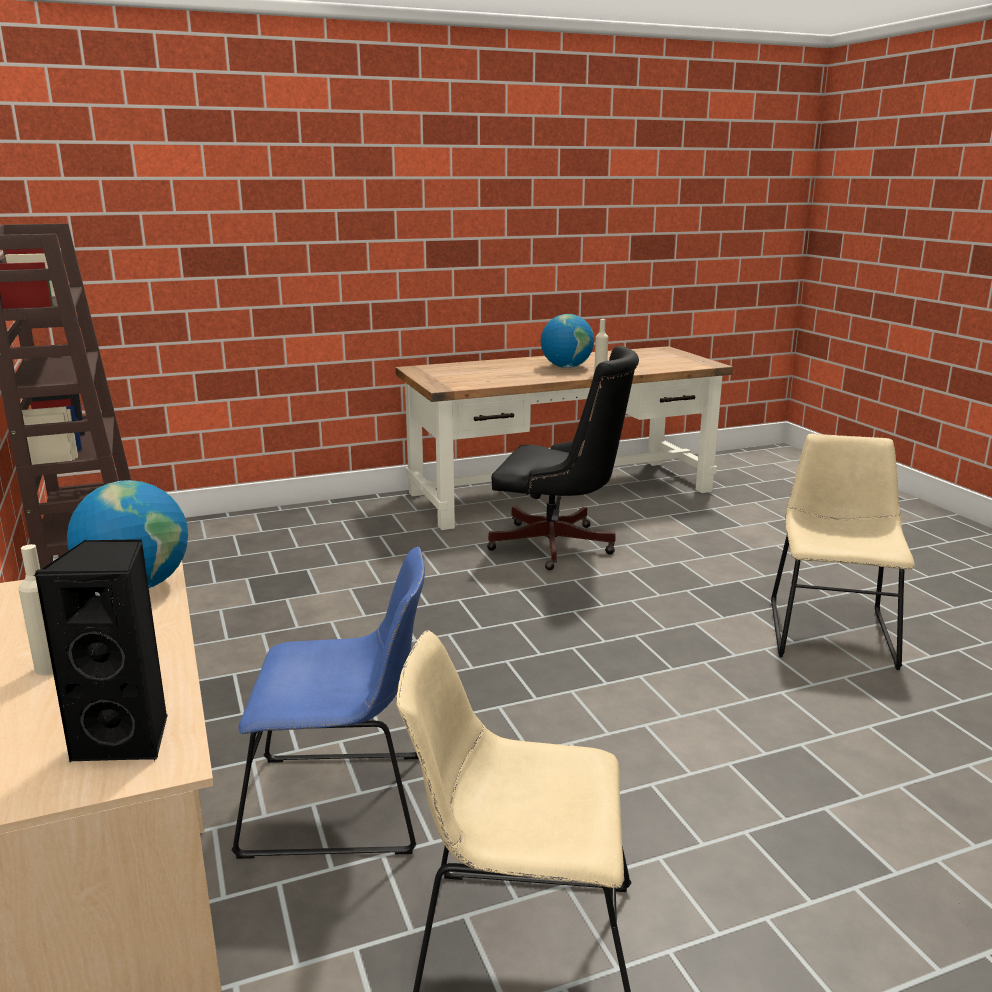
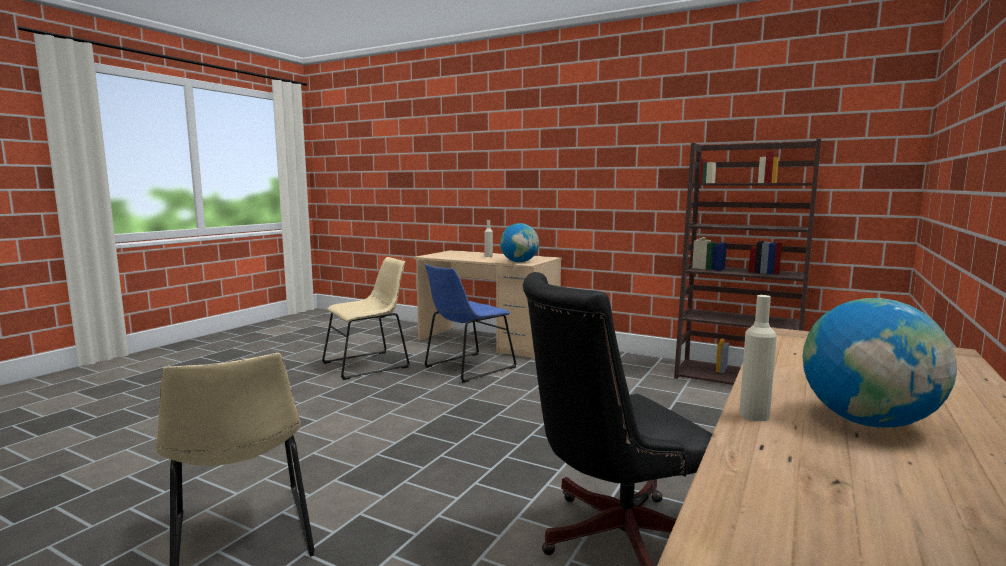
camera: 140 degrees right, 10 degrees down
black speaker [34,539,168,762] -> none

